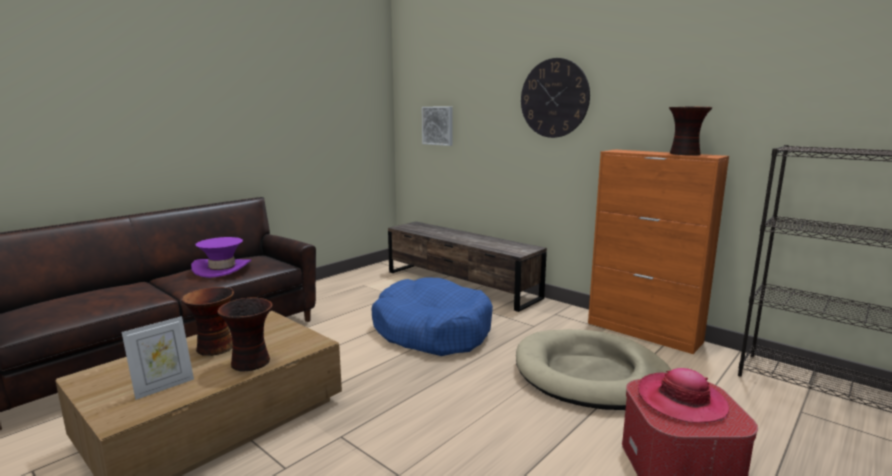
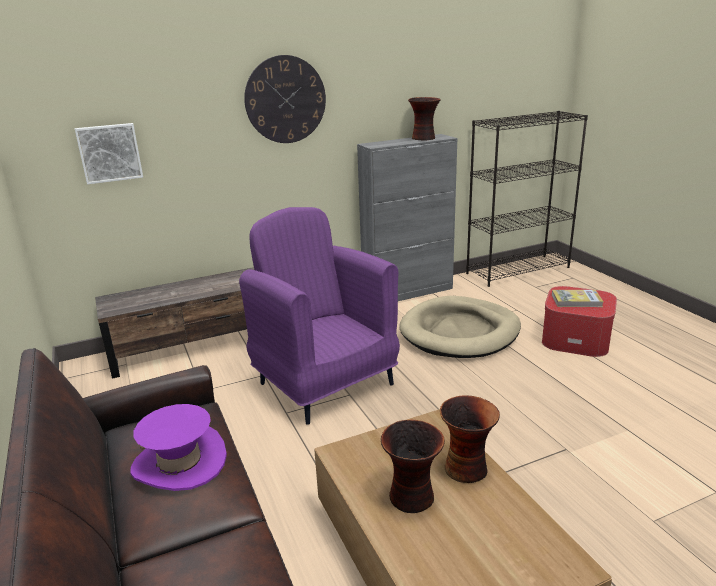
camera: 65 degrees left, 10 degrees up
picture frame [122,316,194,400] -> none
blue dog bed [372,277,493,356] -> purple armchair [239,207,400,425]
orange cabinet [588,150,729,354] -> grey cabinet [357,134,458,301]
hat [638,368,729,423] -> book [552,290,604,307]

